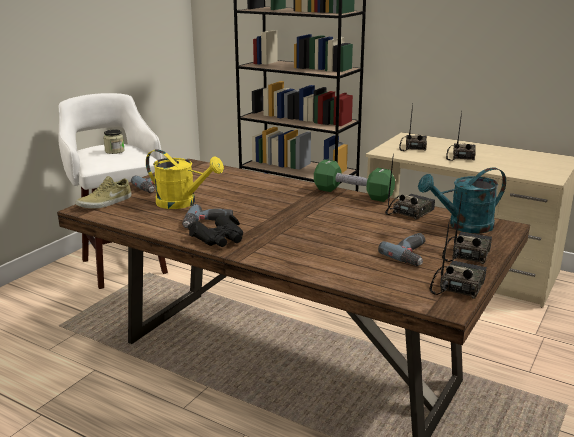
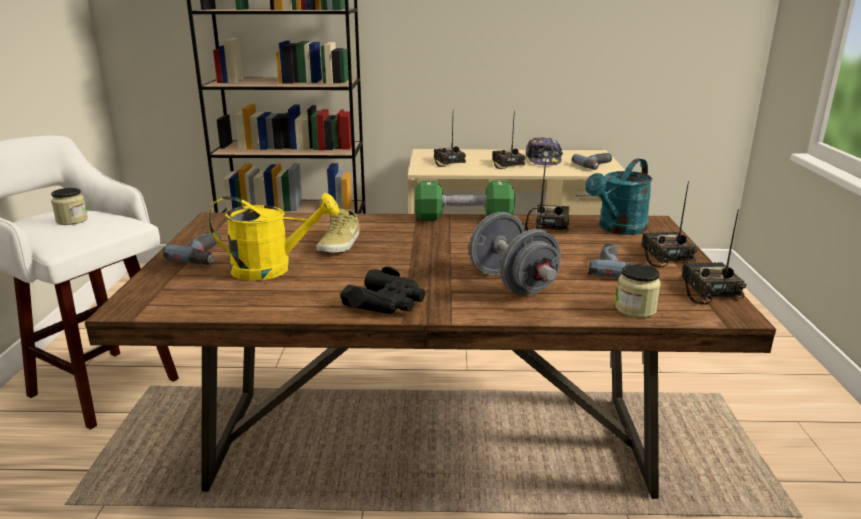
camera: 30 degrees left, 0 degrees up
beige shoe [76,176,132,208] -> beige shoe moved to [317,208,360,253]
power drill [182,204,233,228] -> power drill moved to [572,153,612,170]
none -> grey dumbbell [469,212,561,296]
none -> cap [526,137,563,165]
none -> jar [615,264,661,318]

